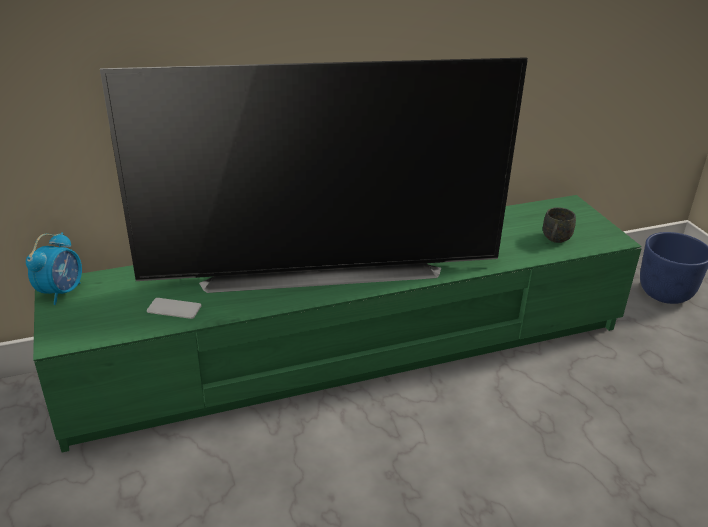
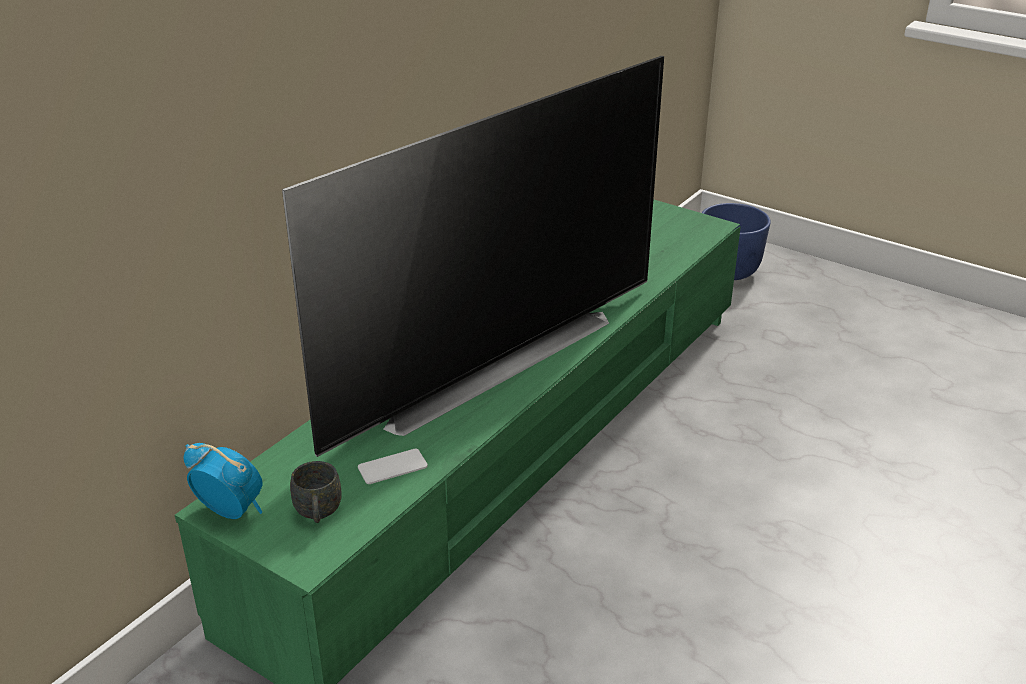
camera: 35 degrees left, 0 degrees up
alarm clock [26,232,82,305] -> alarm clock turned 45 degrees counterclockwise [184,443,263,519]
grey mug [543,207,576,243] -> grey mug moved to [290,461,342,523]

